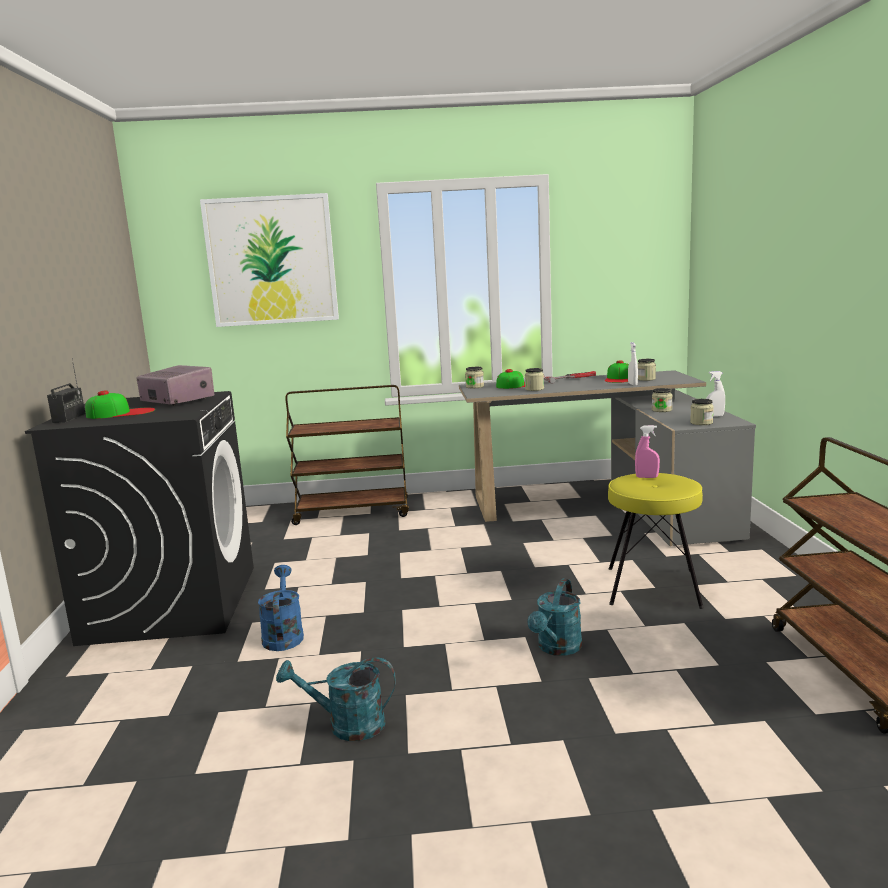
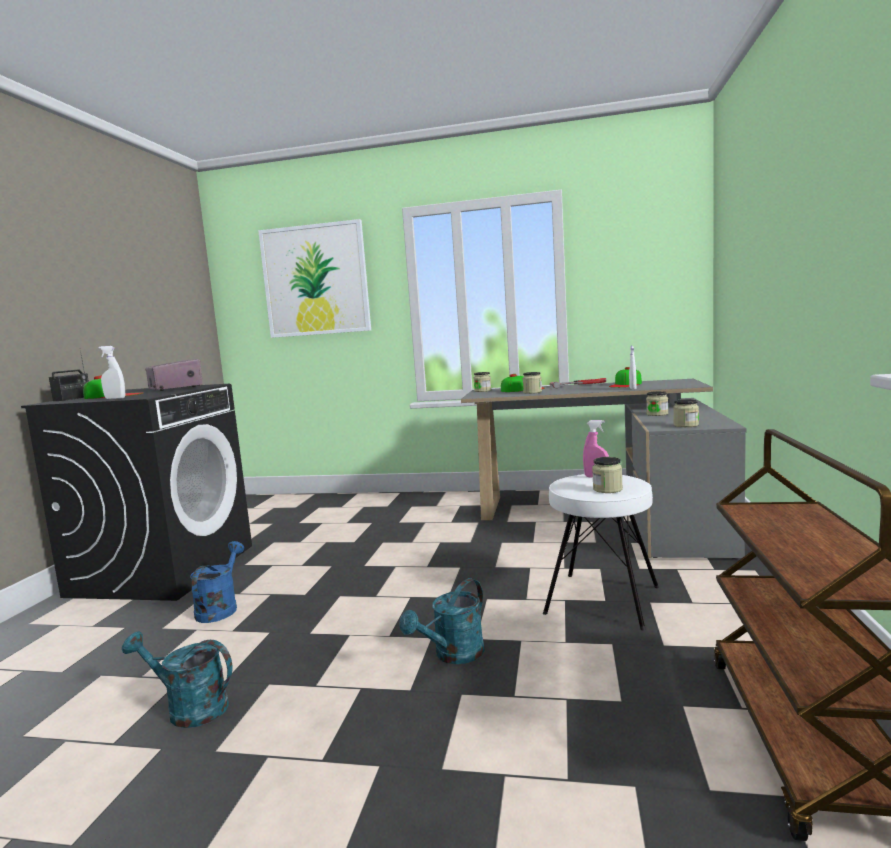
camera: 15 degrees right, 5 degrees down
brown cart [285,385,409,525] -> none
yellow stool [608,473,704,609] -> white stool [543,474,659,630]
jar [638,359,656,381] -> jar moved to [592,457,623,493]
white spray bottle [706,371,725,417] -> white spray bottle moved to [98,346,125,399]

